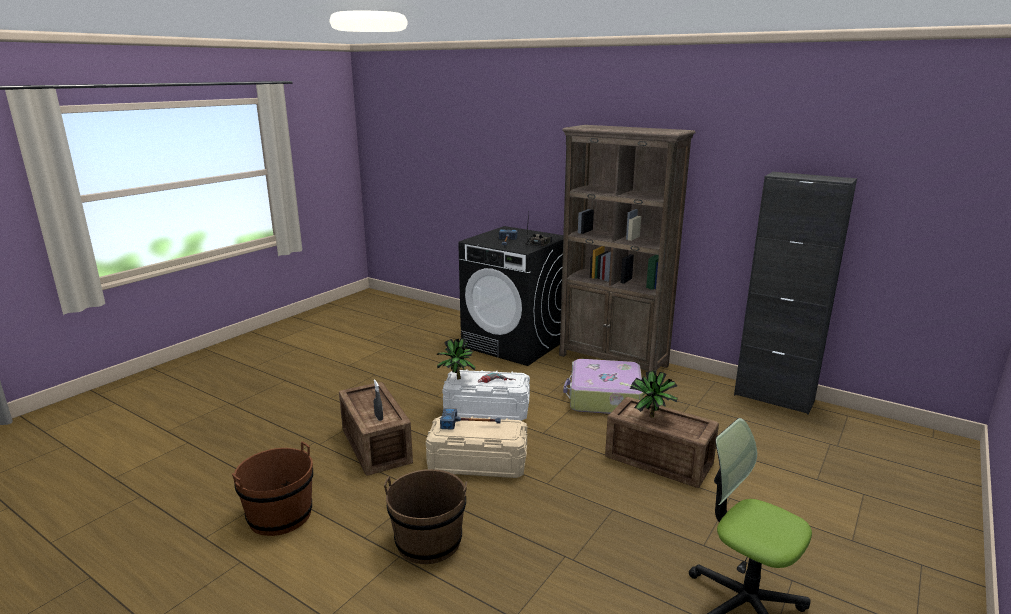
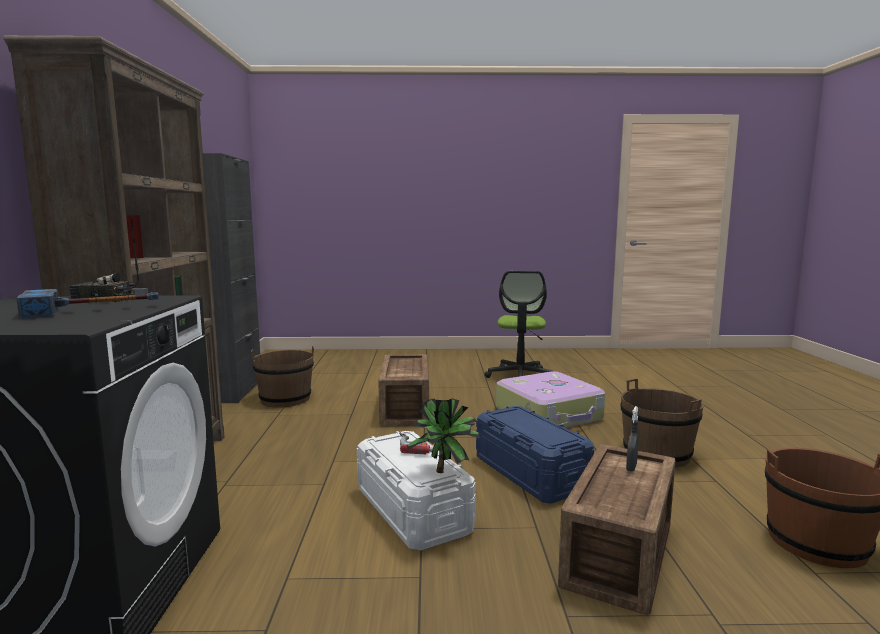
camera: 125 degrees left, 10 degrees down
beige storage box [426,416,527,478] -> blue storage box [476,406,594,504]
hammer [440,408,501,430] -> none
suitcase [563,359,644,414] -> suitcase moved to [496,371,605,428]
potted plant [630,371,678,417] -> none
none -> brown bucket [251,346,314,408]

